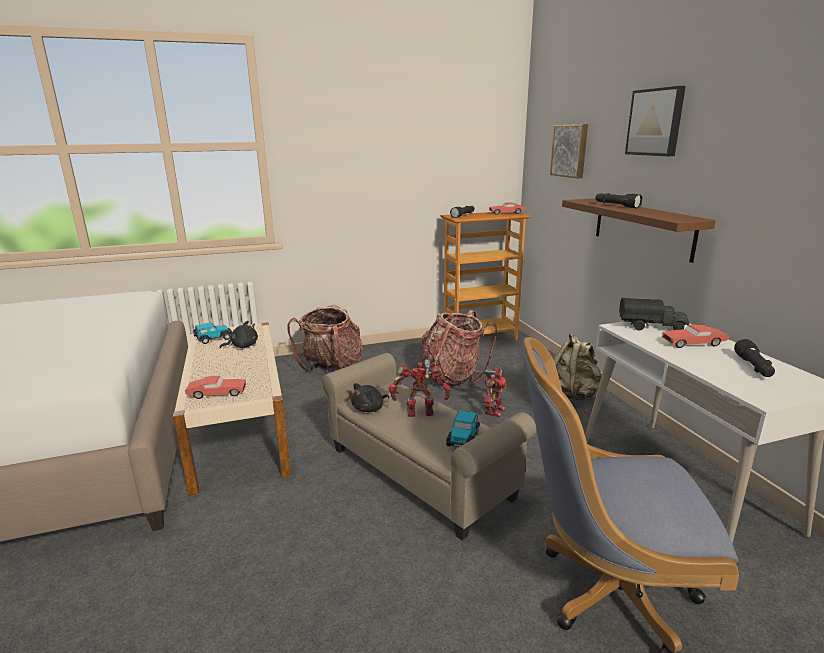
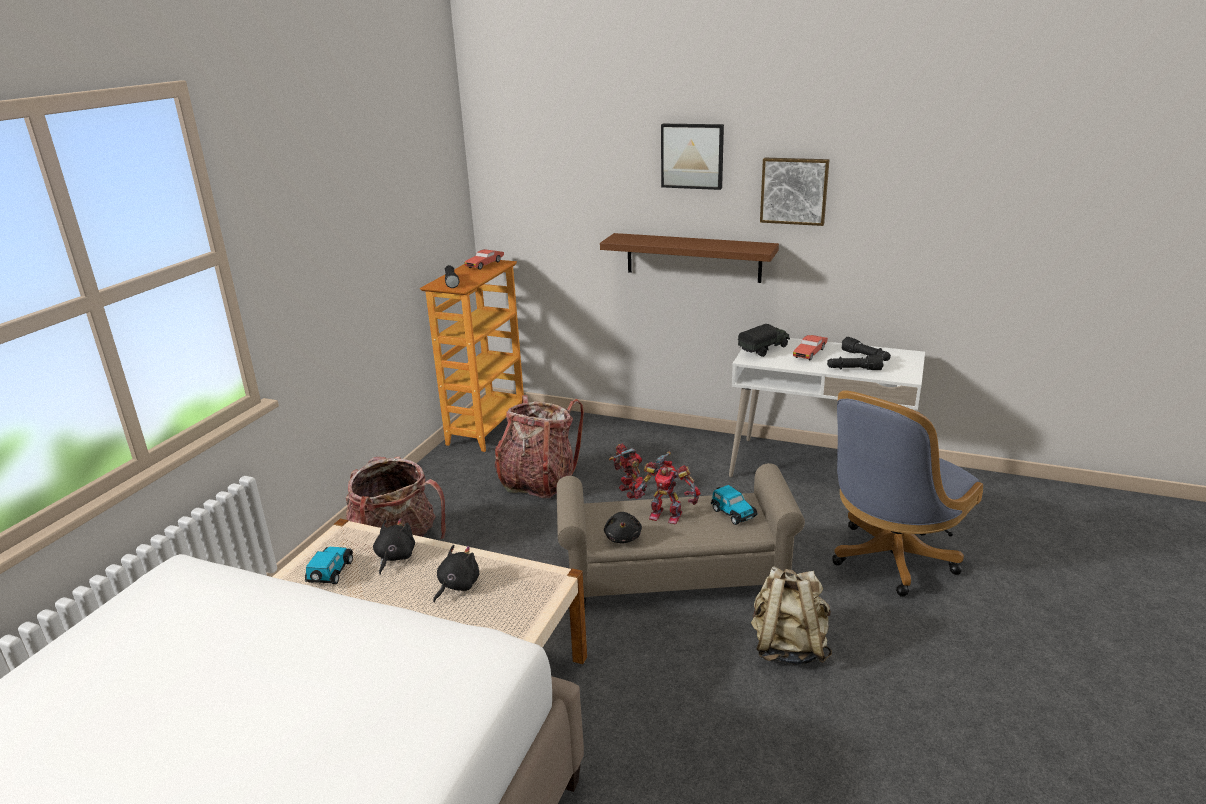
camera: 50 degrees left, 5 degrees up
red toy car [185,376,246,399] -> none
toy robot [388,359,450,417] -> toy robot turned 105 degrees counterclockwise [634,452,701,524]
picture [550,124,588,178] -> picture moved to [760,158,830,226]
beige backpack [554,333,602,400] -> beige backpack moved to [751,566,832,665]
black flashlight [595,193,643,208] -> black flashlight moved to [827,355,884,370]
none -> black plush toy [433,545,479,603]

